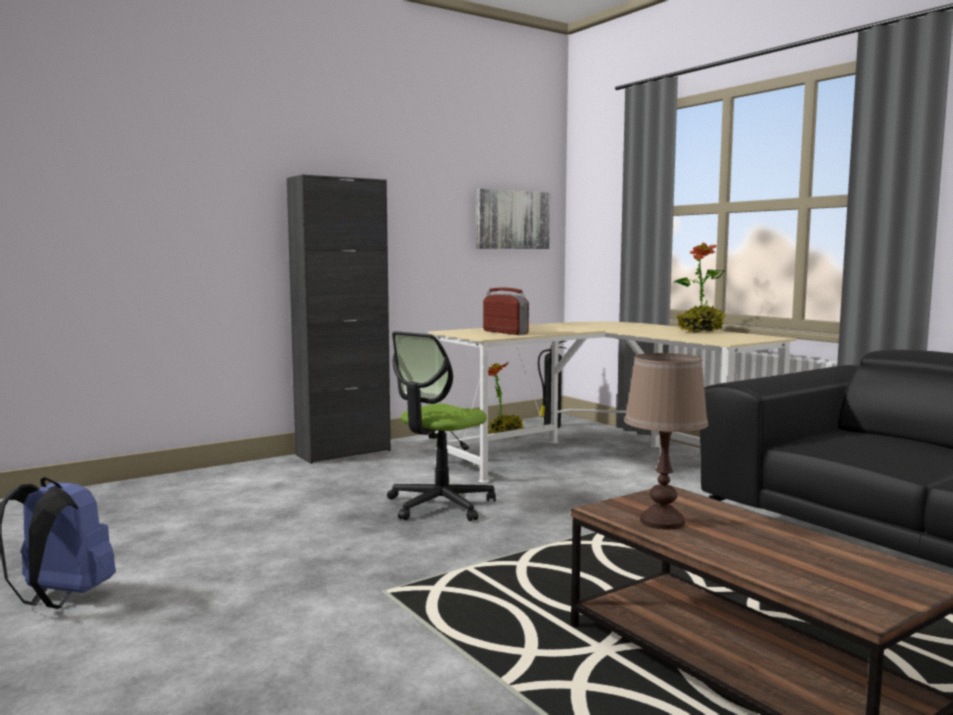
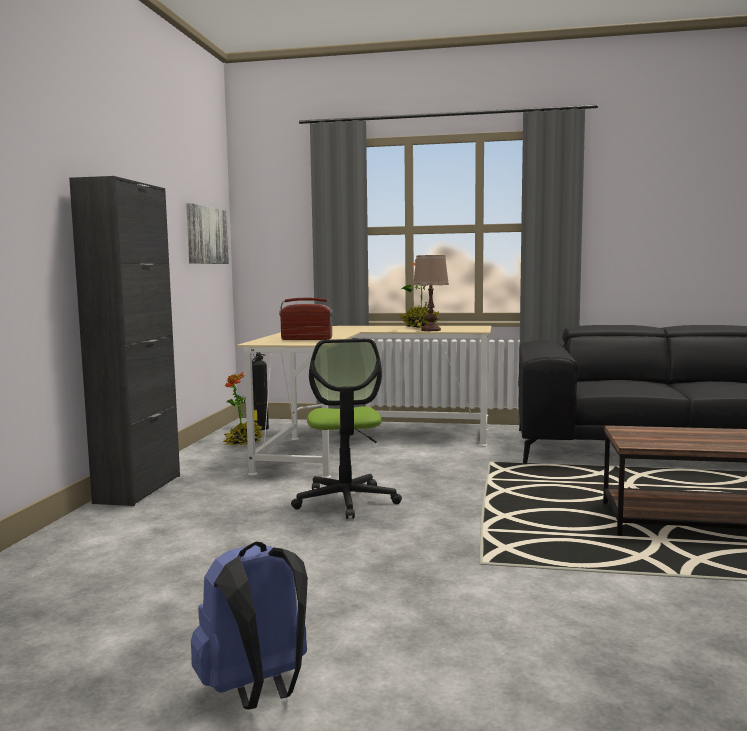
camera: 45 degrees left, 0 degrees up
brown table lamp [624,353,708,530] -> brown table lamp moved to [413,255,449,331]

